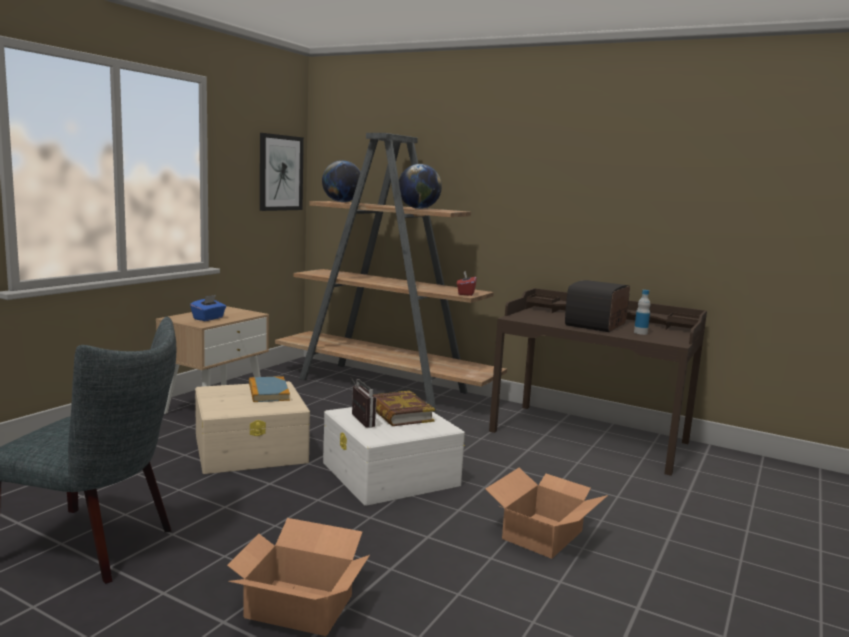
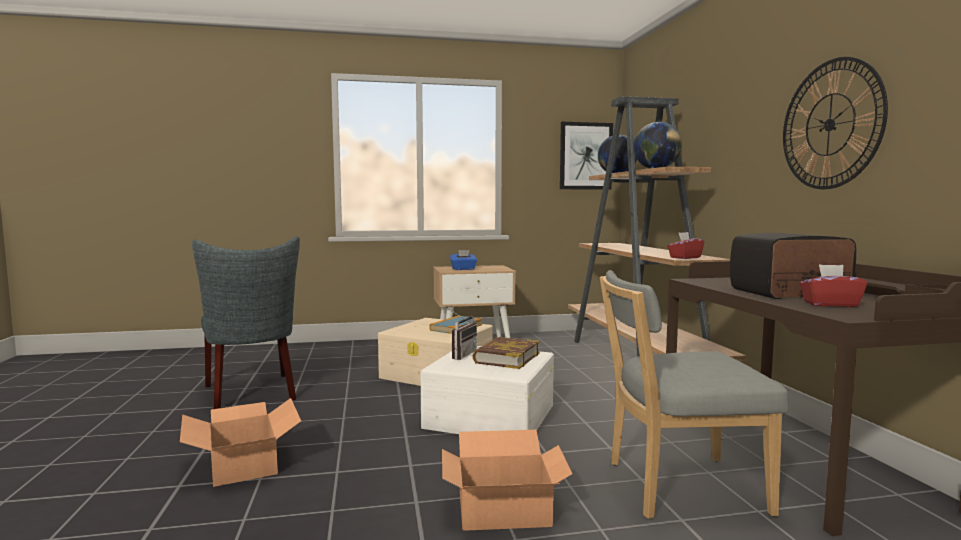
camera: 50 degrees right, 5 degrees down
bottle [634,290,650,335] -> red tissue box [799,264,867,307]
none -> grey chair [600,270,789,519]
none -> wall clock [783,57,888,189]

